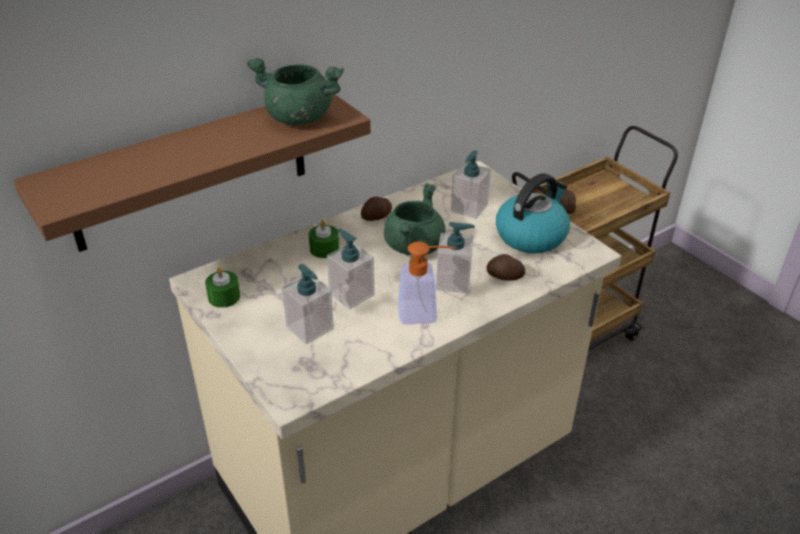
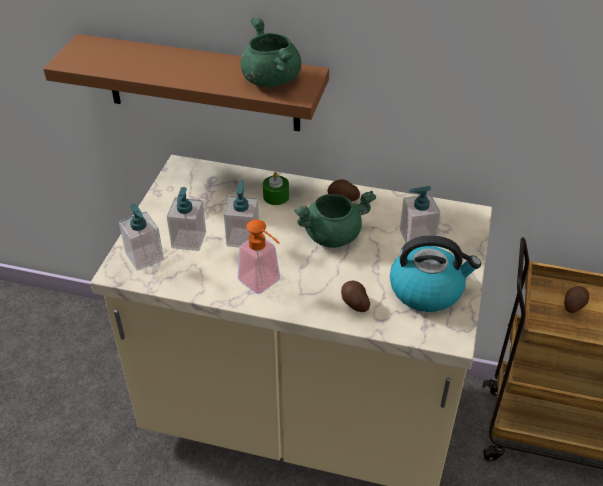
camera: 50 degrees right, 5 degrees up
green candle [205,267,240,308] -> none
soap dispenser [436,222,475,293] -> soap dispenser moved to [119,204,164,271]

